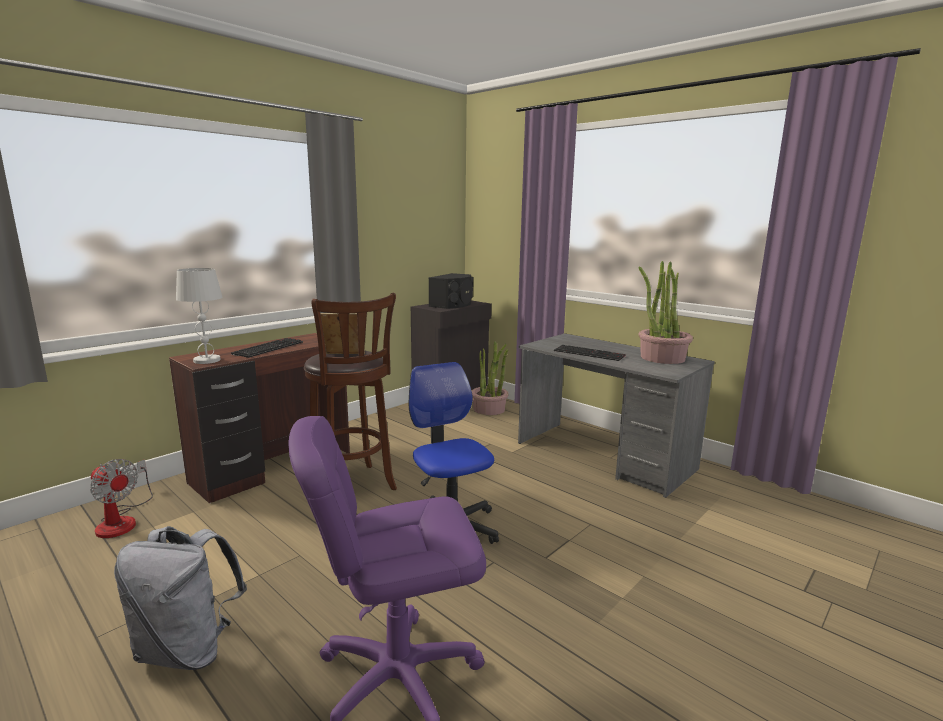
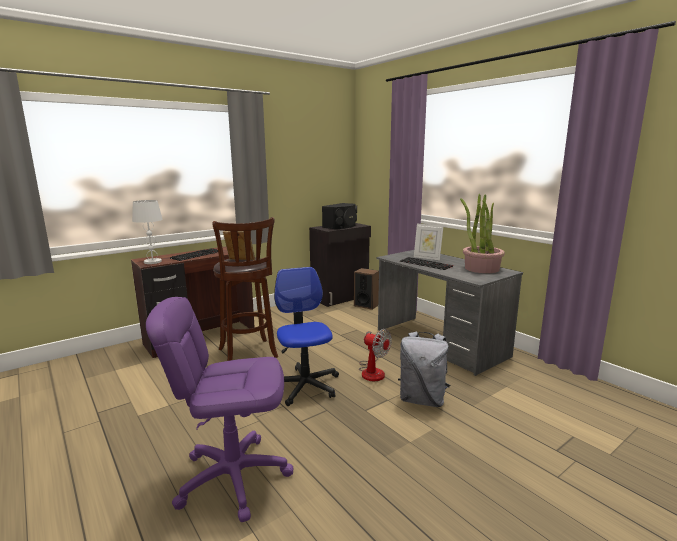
camera: 10 degrees right, 0 degrees up
fan [90,459,153,538] -> fan moved to [359,329,392,381]
grey backpack [114,526,247,670] -> grey backpack moved to [398,331,450,407]
potted plant [472,341,509,415] -> speaker [354,268,379,310]
none -> picture frame [414,224,443,260]

